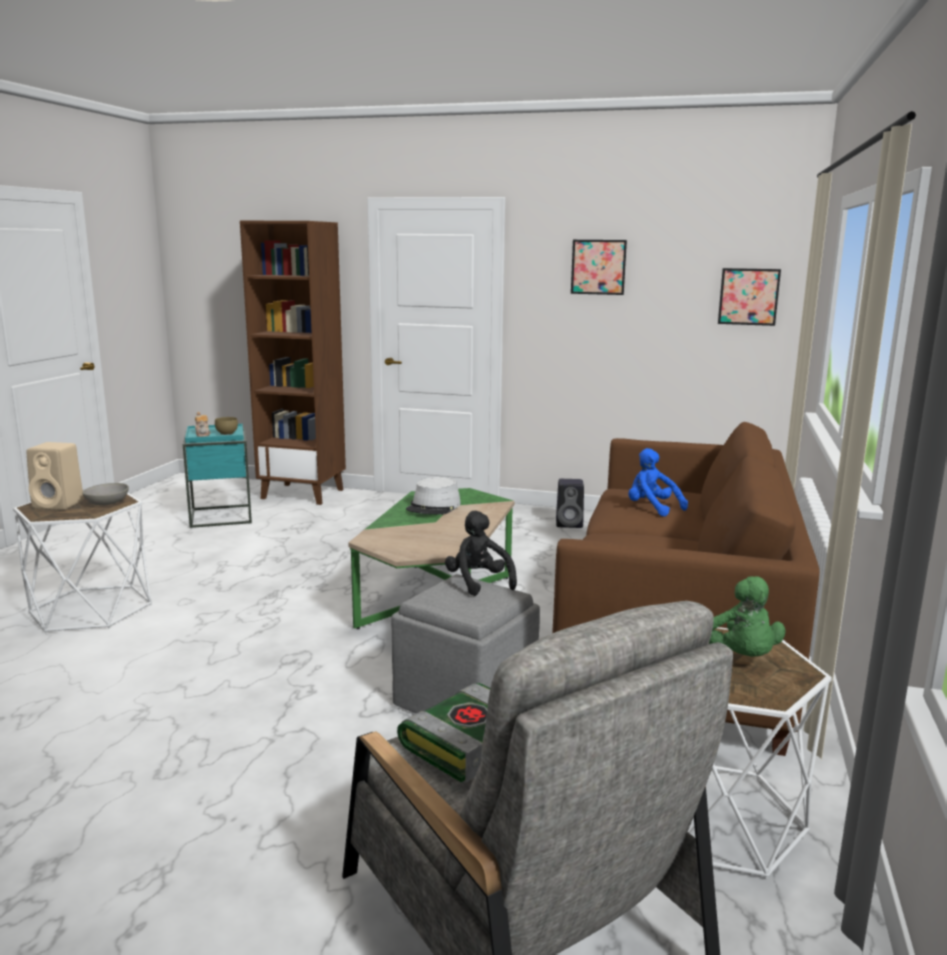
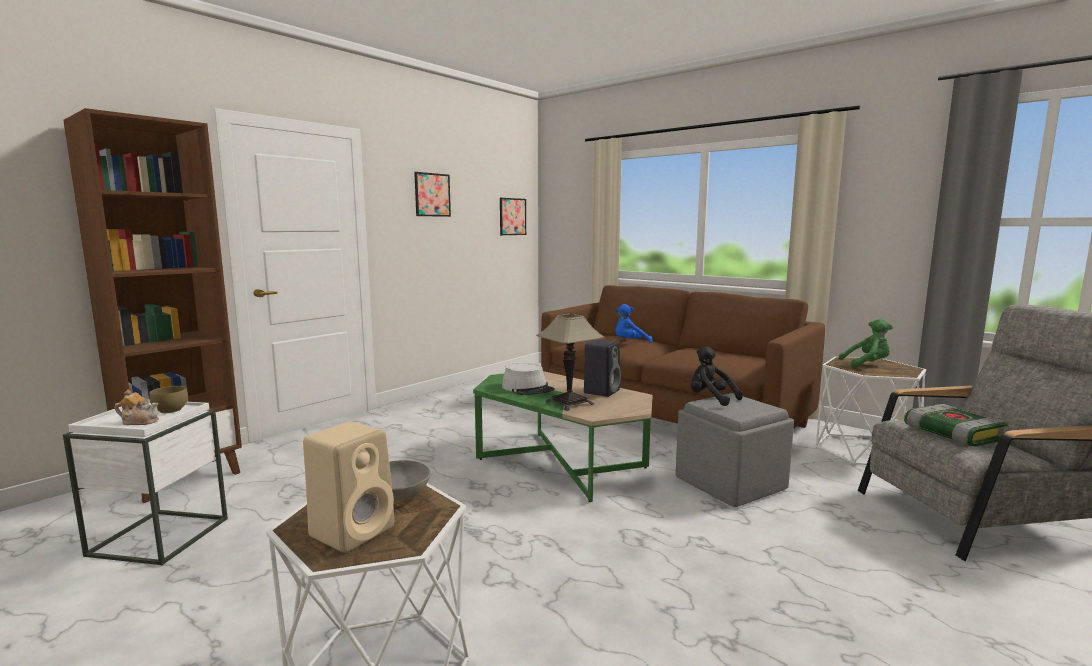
camera: 65 degrees left, 5 degrees down
turquoise side table [183,424,252,528] -> white side table [63,400,228,565]
black plush toy [445,511,517,596] -> black plush toy turned 45 degrees clockwise [691,346,743,406]
black speaker [556,479,584,528] -> black speaker moved to [584,340,621,397]
none -> table lamp [536,314,604,411]

